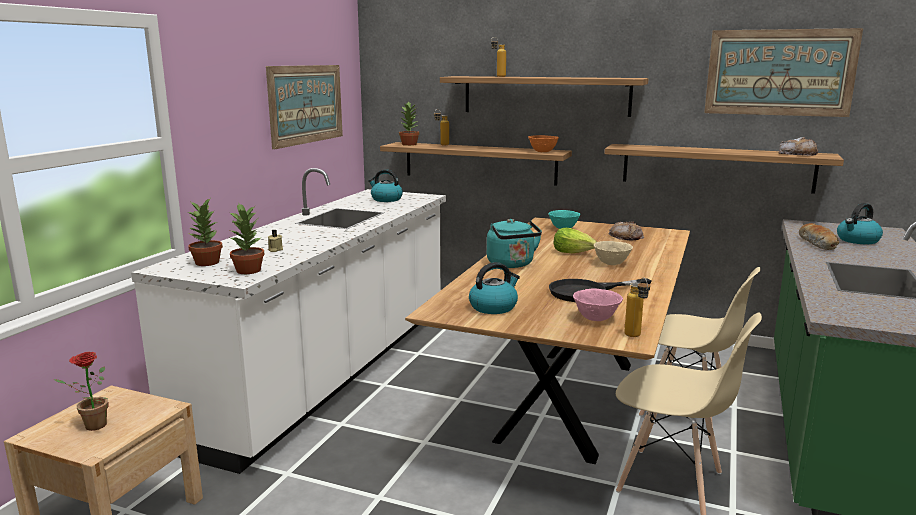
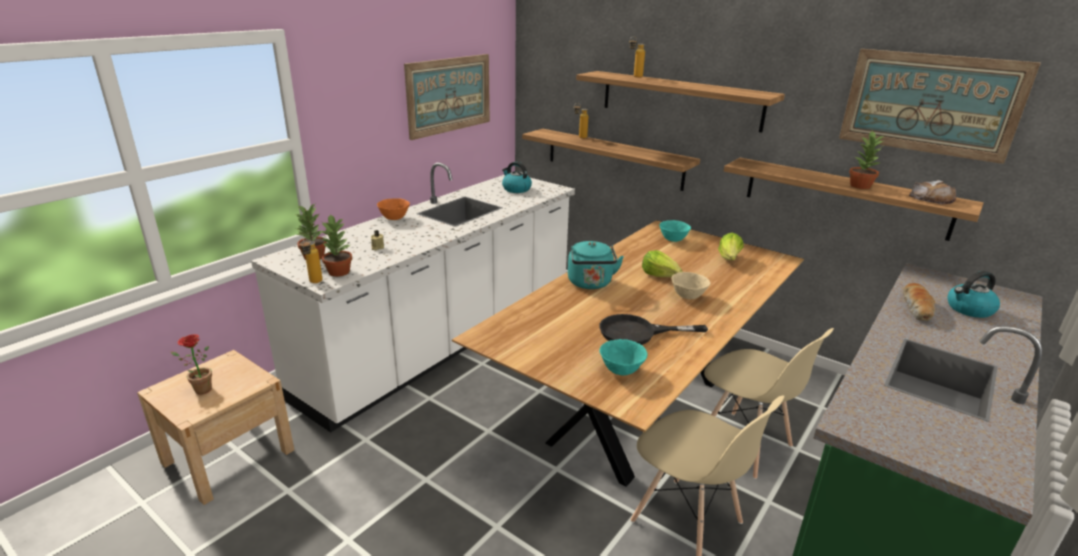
camera: 15 degrees right, 10 degrees up
potted plant [399,101,419,146] -> potted plant moved to [849,131,885,189]
kettle [469,262,520,314] -> none
orange bowl [528,135,559,152] -> orange bowl moved to [377,198,410,220]
pink bowl [573,288,623,321] -> turquoise bowl [600,339,648,376]
bread [608,221,644,241] -> lettuce [718,233,744,260]
bottle [624,277,650,337] -> bottle moved to [300,238,322,283]

